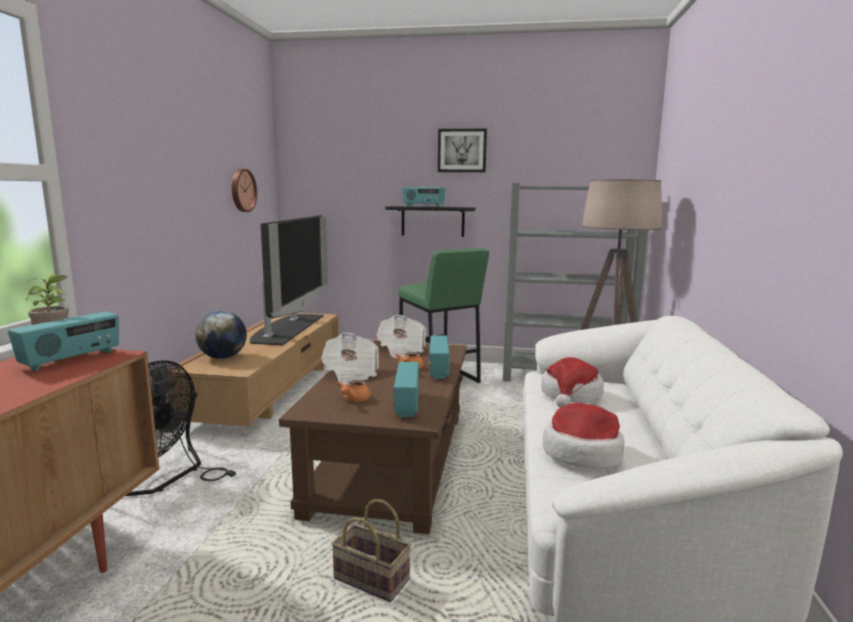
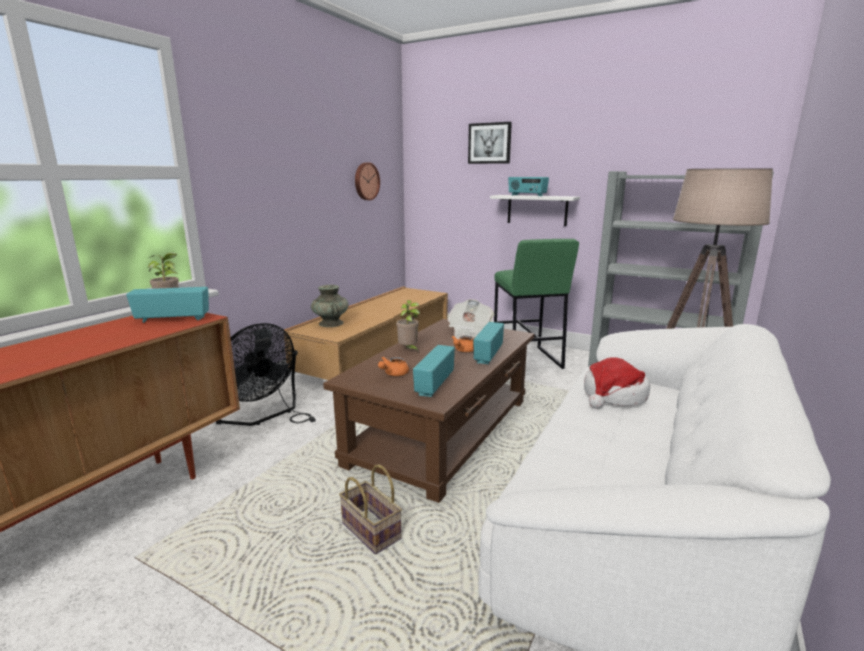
camera: 20 degrees right, 5 degrees up
radio [8,312,119,371] -> radio turned 150 degrees counterclockwise [126,287,209,323]
globe [195,311,247,359] -> turquoise vase [311,285,349,327]
television [250,215,328,345] -> none
newspaper [321,333,379,385] -> potted plant [396,300,420,353]
black shelf [385,206,476,237] -> white shelf [490,195,580,226]
picture [438,129,487,172] -> picture moved to [468,122,512,164]
hat [543,403,625,469] -> none

